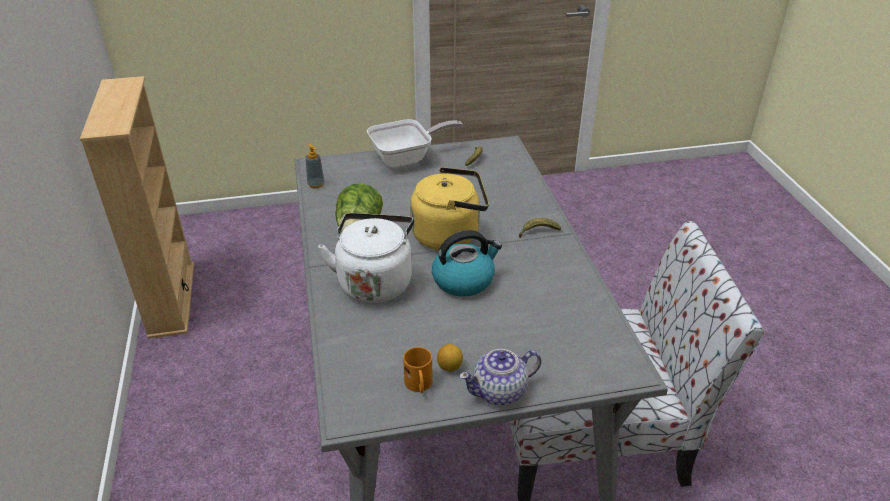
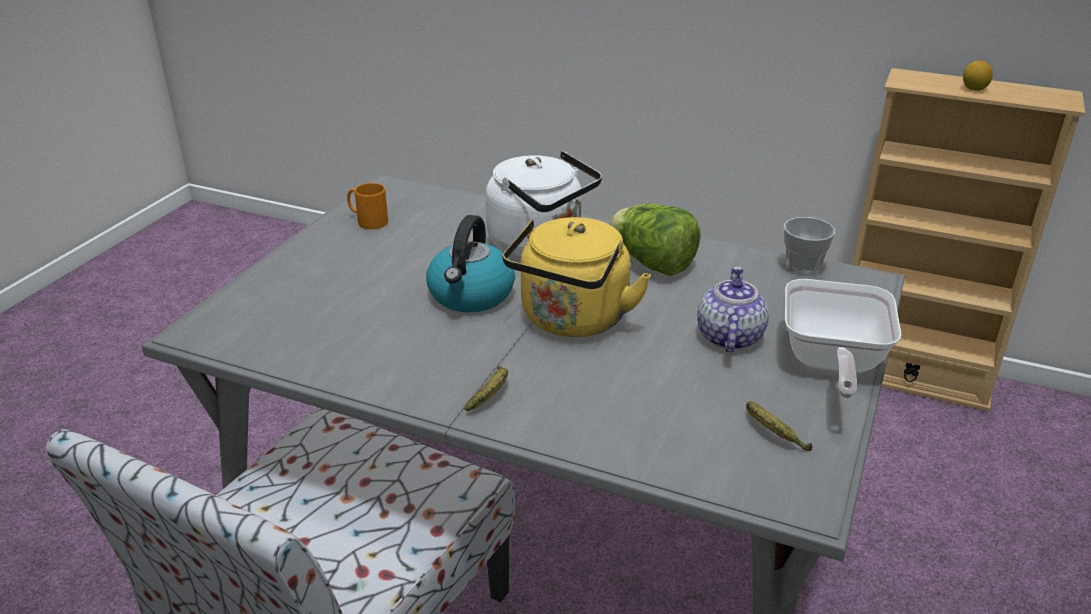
camera: 125 degrees right, 5 degrees down
soap dispenser [305,144,324,189] -> cup [784,217,836,276]
lemon [437,344,463,372] -> lemon moved to [963,61,993,91]
teapot [459,349,541,405] -> teapot moved to [697,266,769,352]

